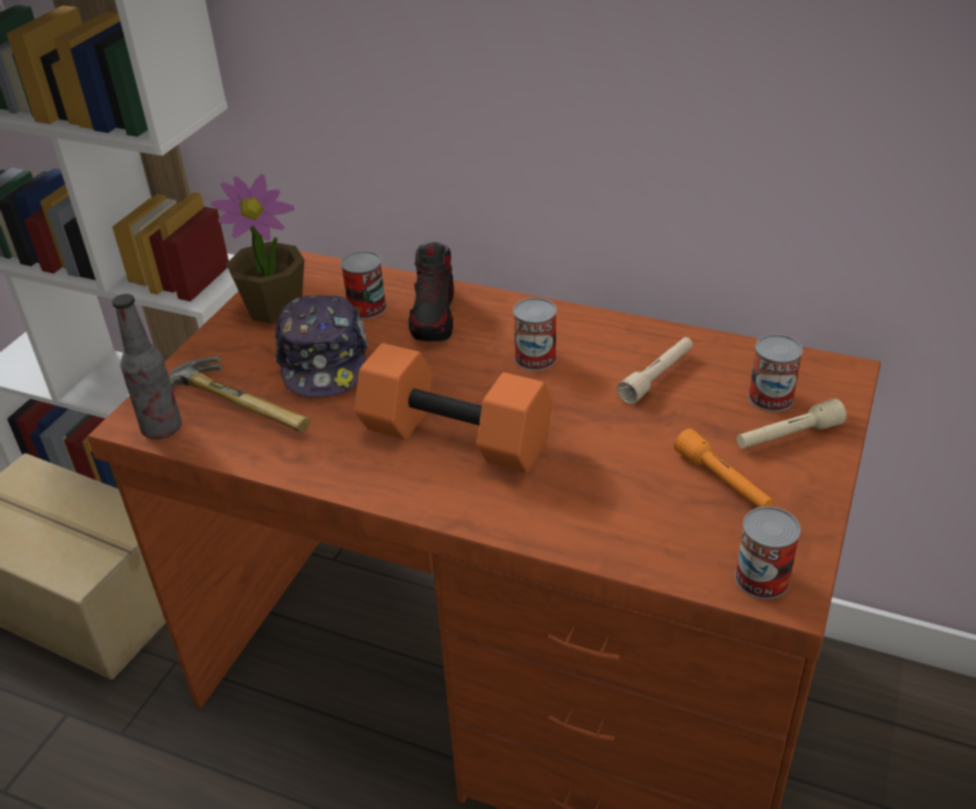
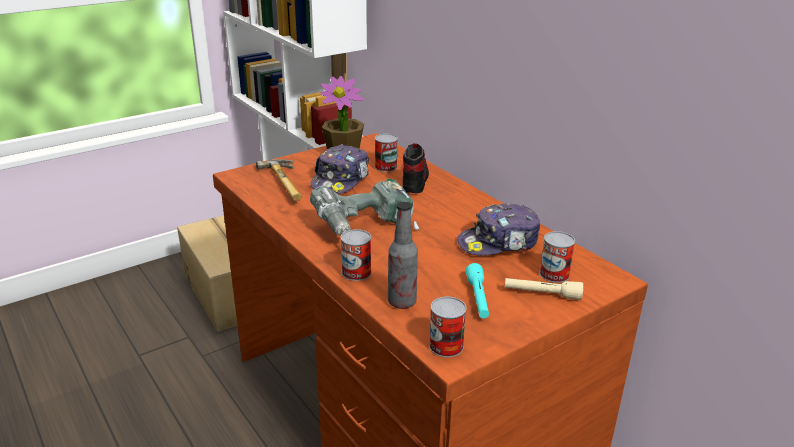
camera: 30 degrees right, 10 degrees down
bottle [112,294,182,439] -> bottle moved to [388,201,418,309]
orange dumbbell [354,343,553,473] -> power drill [310,179,419,235]
shoe [409,242,454,341] -> shoe turned 150 degrees clockwise [402,143,429,193]
can [513,298,557,371] -> can moved to [341,229,371,281]
beige flashlight [617,337,693,404] -> cap [457,203,540,255]
orange flashlight [674,429,774,507] -> turquoise flashlight [466,263,489,318]

